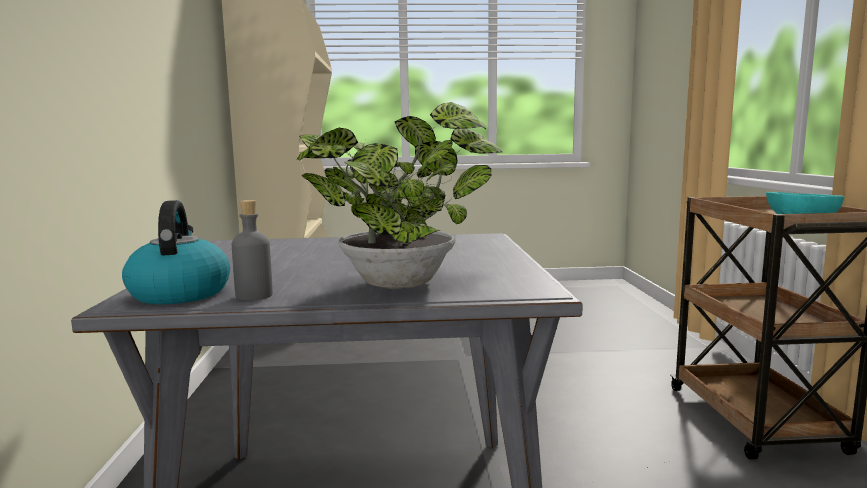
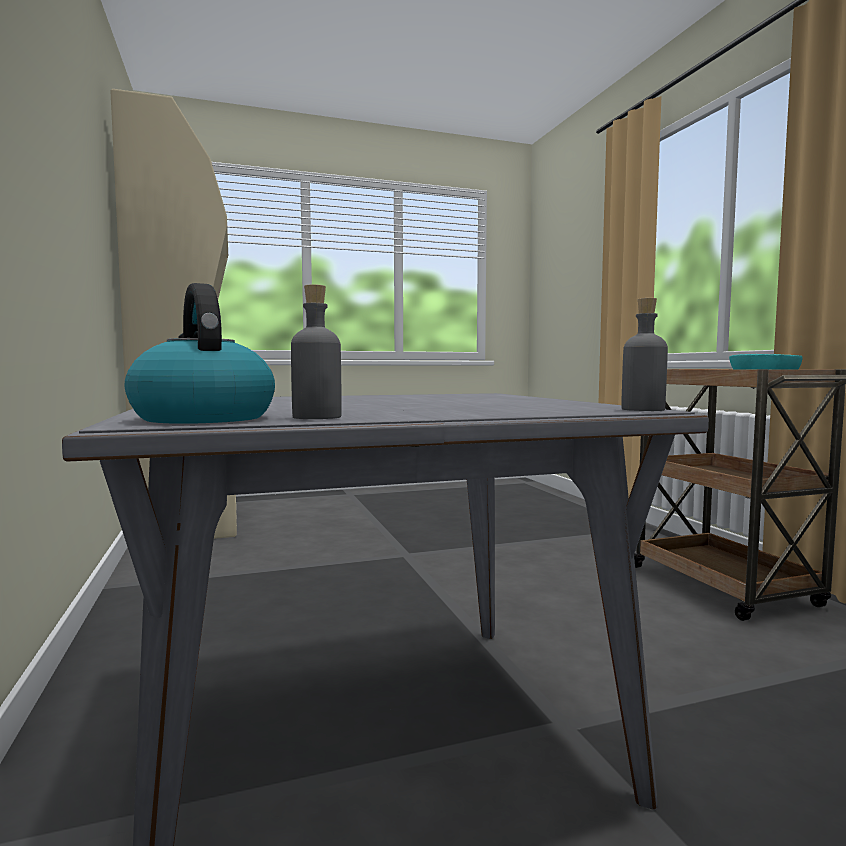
camera: 15 degrees left, 5 degrees down
potted plant [297,102,502,289] -> none
none -> grey bottle [622,298,668,411]

